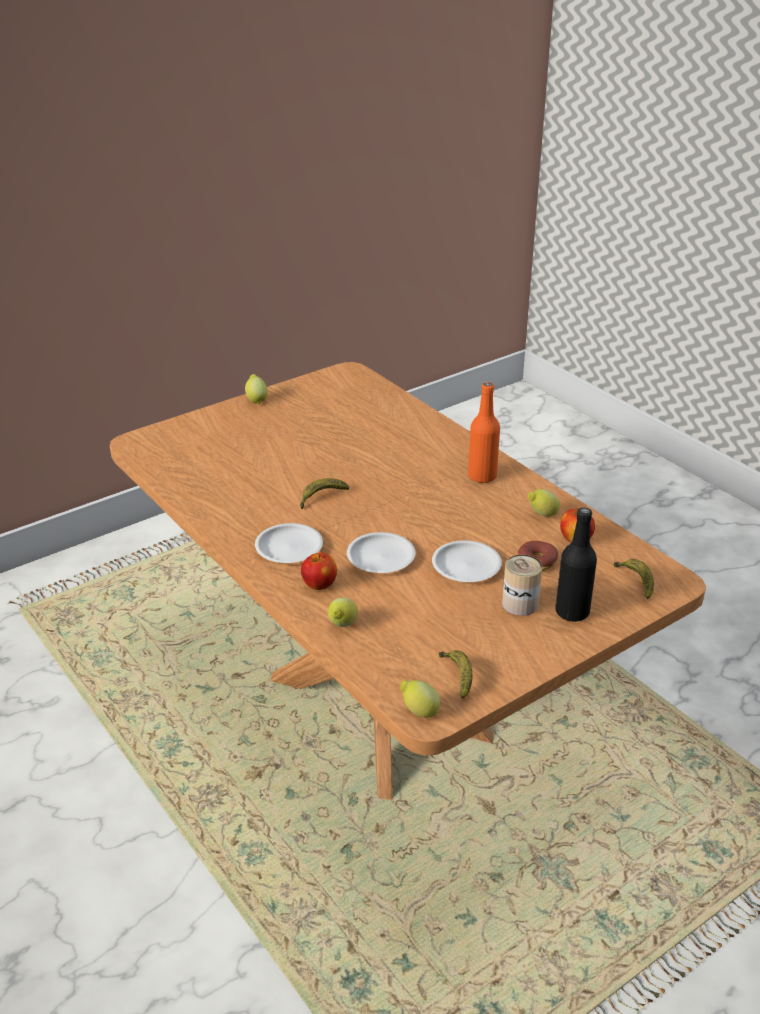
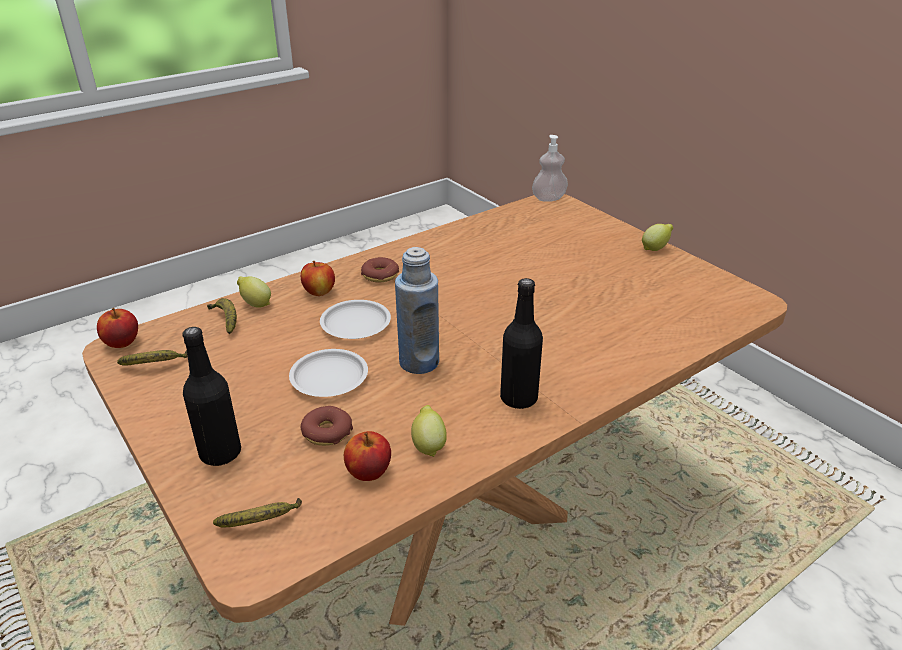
camera: 90 degrees right, 0 degrees up
white plate [255,523,323,563] -> donut [361,257,399,282]
banana [300,478,349,509] -> banana moved to [207,298,237,334]
lemon [400,680,440,718] -> apple [97,308,138,348]
orange bottle [468,382,500,483] -> black bottle [500,278,543,409]
can [502,555,542,616] -> none
none -> blue bottle [395,247,439,374]
none -> soap dispenser [532,135,568,202]

